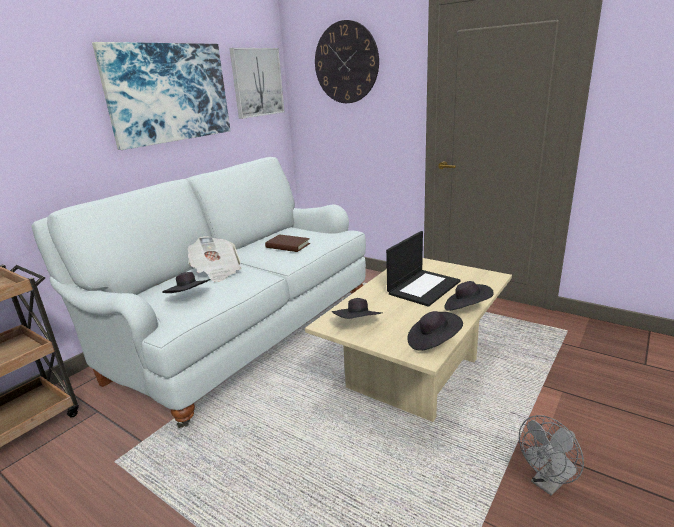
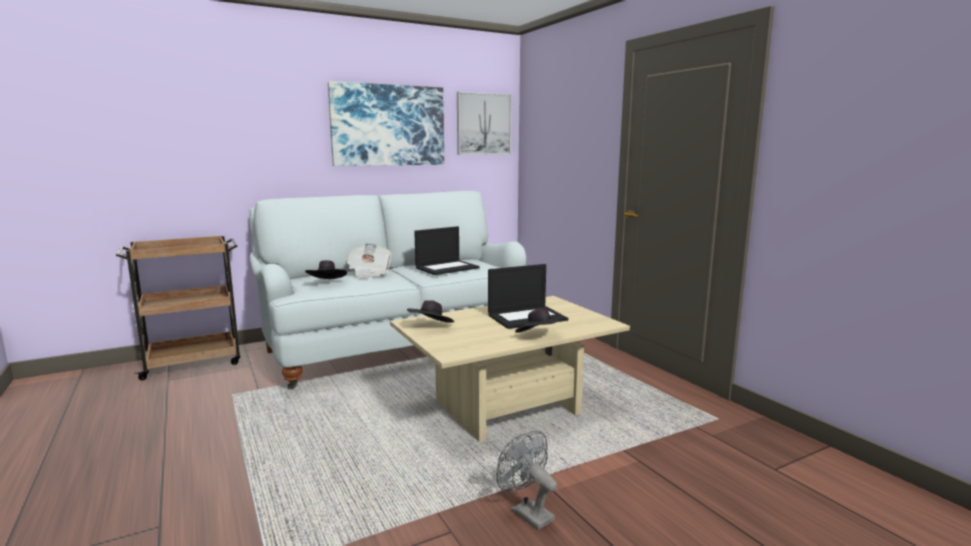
camera: 25 degrees right, 10 degrees down
brown book [265,234,310,252] -> laptop [414,226,480,275]
wall clock [315,20,379,103] -> none
black hat [408,311,463,351] -> none
grey fan [519,415,584,496] -> grey fan turned 60 degrees clockwise [497,431,557,530]

